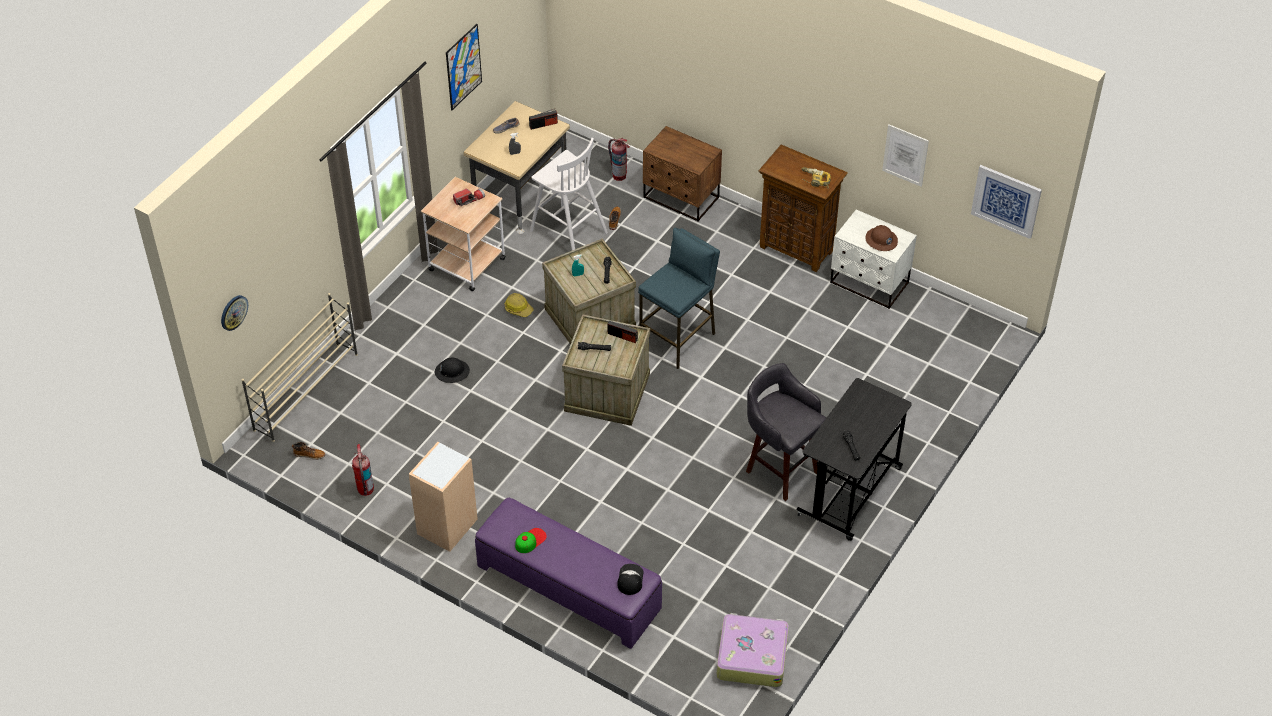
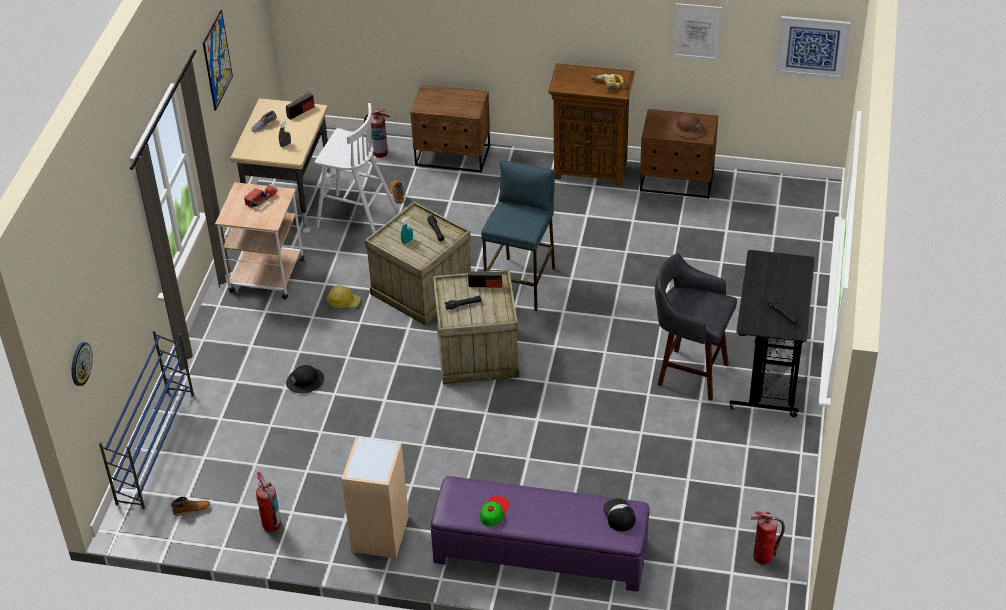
camera: 20 degrees left, 5 degrees down
beige shoe rack [242,293,358,442] -> blue shoe rack [99,330,194,509]
suitcase [717,613,789,687] -> fire extinguisher [751,511,785,565]
white nightstand [830,209,917,309] -> brown nightstand [640,109,718,199]

